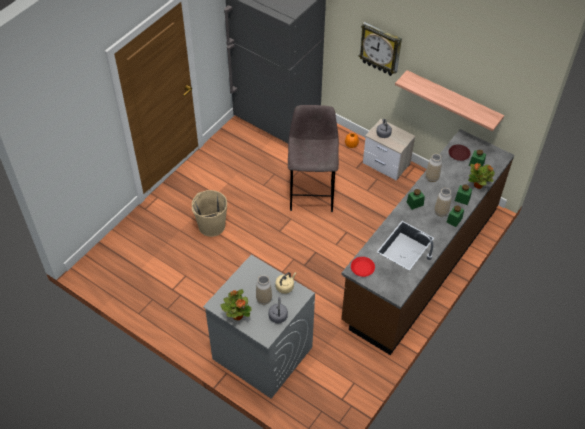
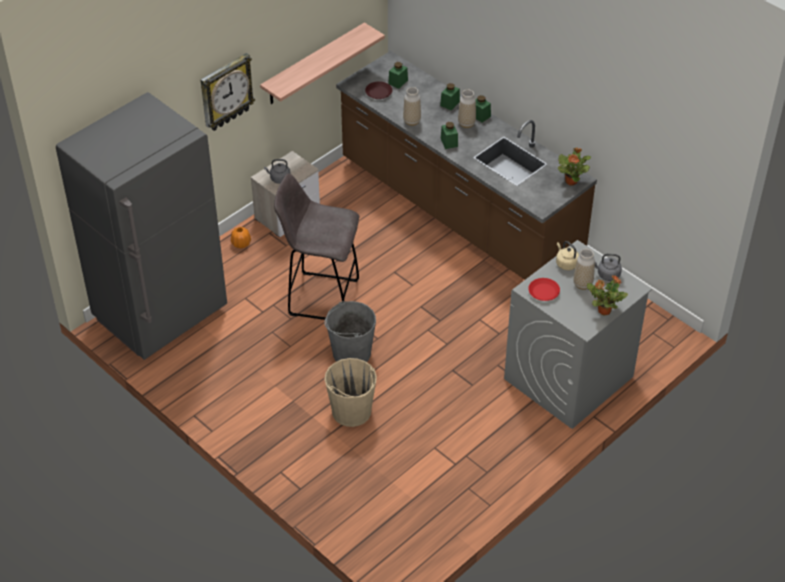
camera: 80 degrees left, 5 degrees down
red plate [351,257,375,277] -> red plate moved to [528,278,560,301]
potted plant [468,163,495,189] -> potted plant moved to [558,147,591,185]
none -> grey bucket [324,301,376,362]

